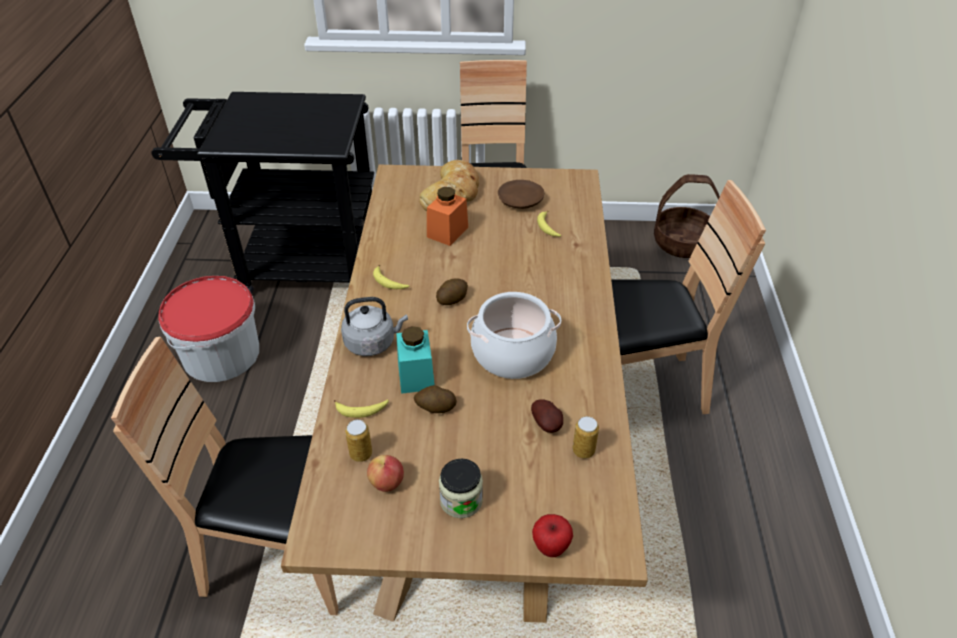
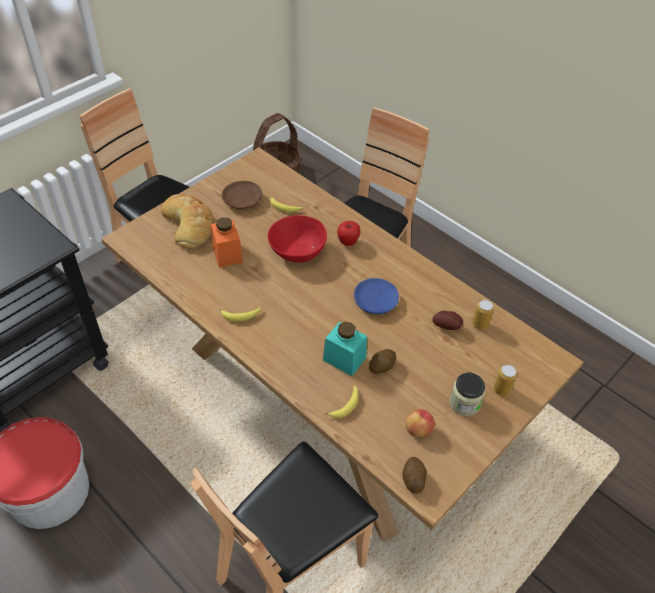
camera: 50 degrees left, 5 degrees up
grey kettle [341,297,408,356] -> none
can [345,420,372,462] -> can moved to [493,365,517,396]
potato [436,278,468,305] -> potato moved to [402,457,427,494]
cooking pot [467,292,561,379] -> blue plate [354,278,399,314]
apple [532,514,573,557] -> apple moved to [337,221,360,246]
none -> red bowl [268,215,327,263]

